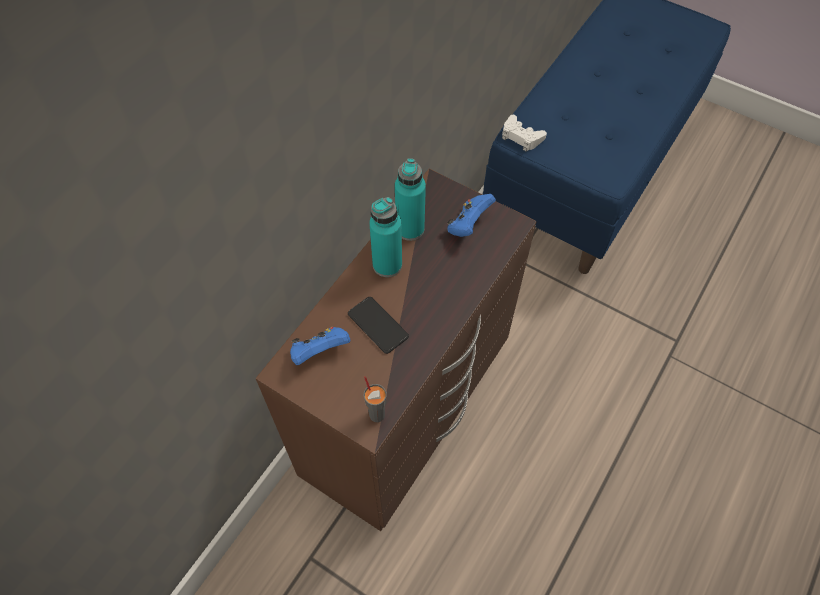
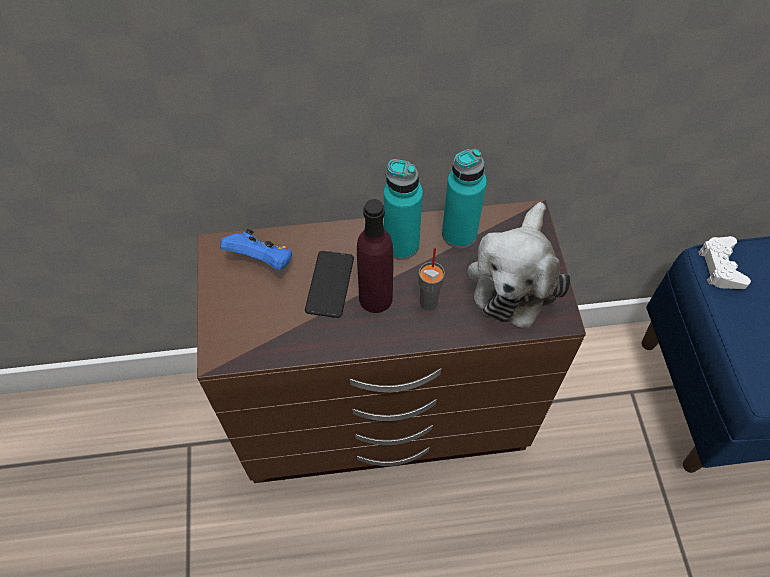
camera: 50 degrees right, 0 degrees up
grey cup [363,376,387,422] -> grey cup moved to [419,248,445,311]
blue game controller [447,194,496,237] -> plush toy [467,202,571,329]
none -> purple bottle [357,199,394,313]

